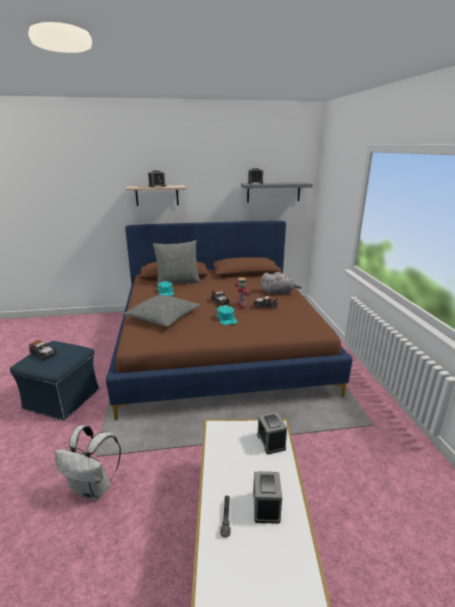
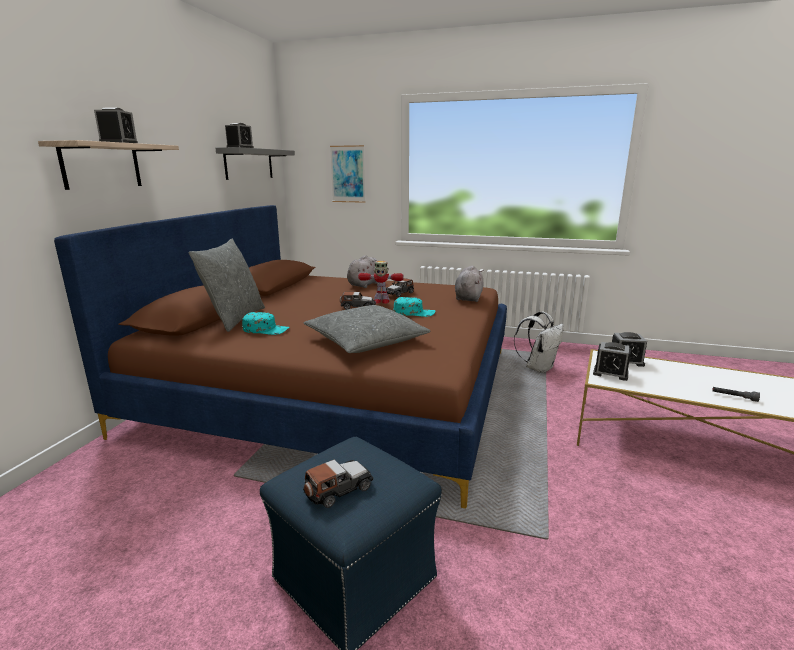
camera: 65 degrees left, 5 degrees down
white backpack [55,425,121,501] -> white backpack moved to [514,311,564,373]
alarm clock [253,472,282,524] -> alarm clock moved to [593,342,631,381]
none -> picture [330,145,365,203]
none -> grey plush toy [455,265,484,302]

